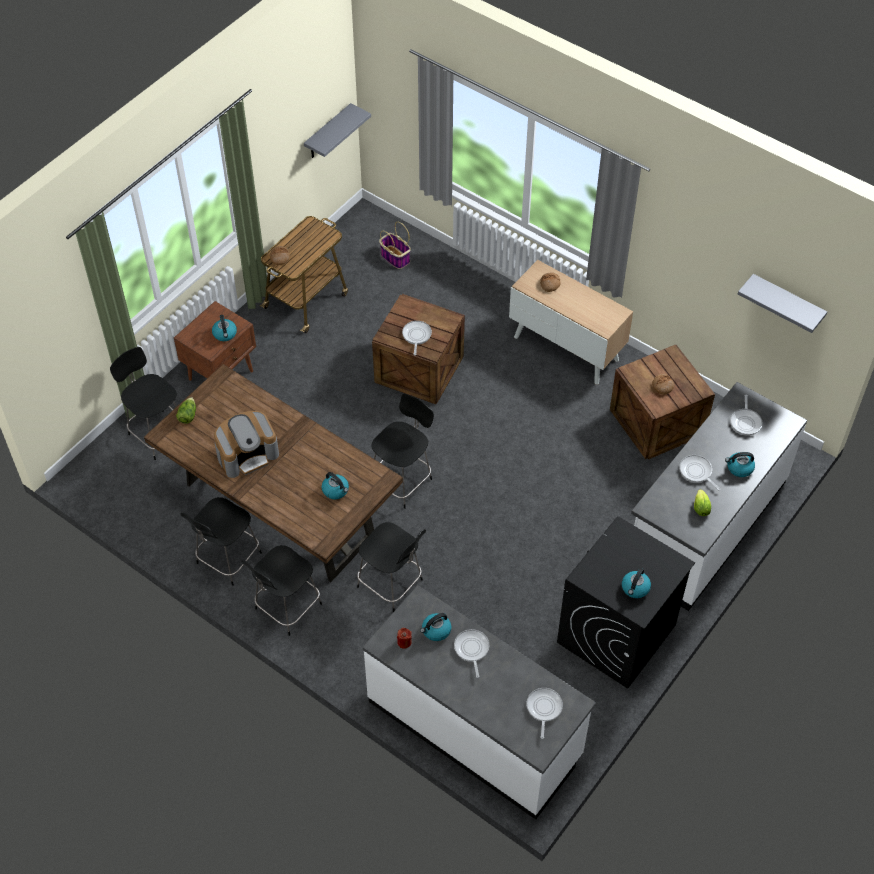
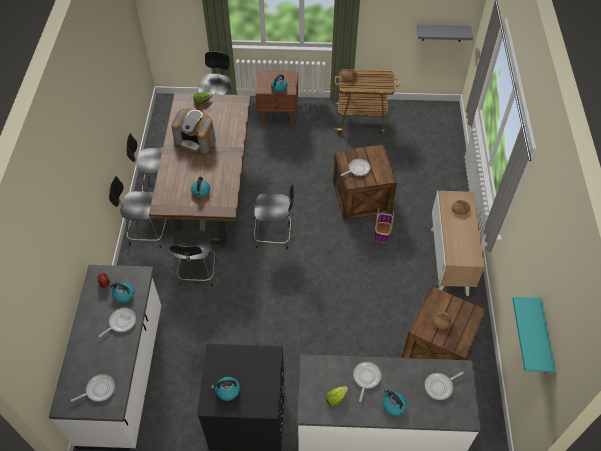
camera: 55 degrees right, 0 degrees up
basket [379,222,411,269] -> basket moved to [375,209,394,243]
grey shelf [738,274,827,333] -> turquoise shelf [512,297,556,373]

